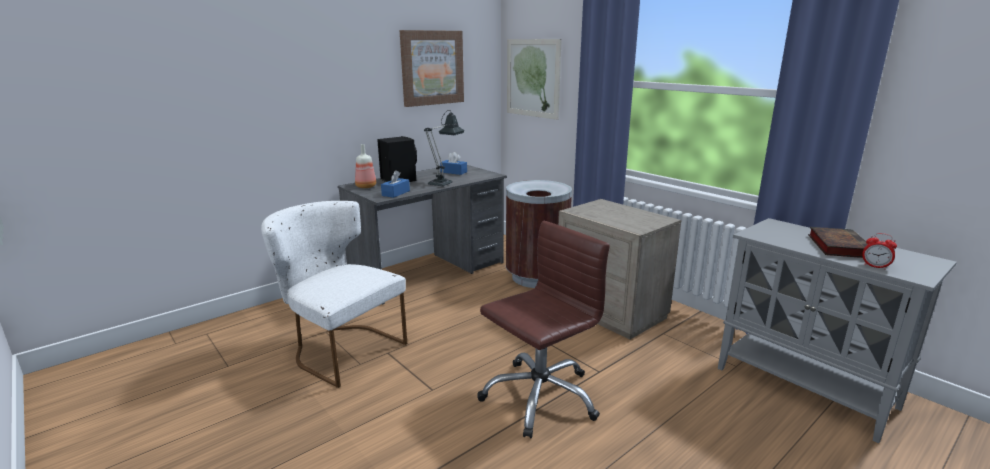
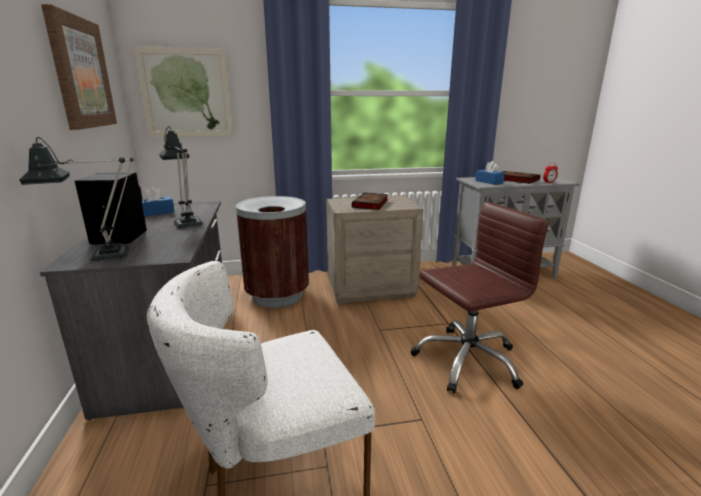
camera: 60 degrees left, 0 degrees up
bottle [355,144,376,188] -> table lamp [19,137,134,261]
blue tissue box [381,170,410,198] -> blue tissue box moved to [476,161,505,185]
brown office chair [477,221,610,438] -> brown office chair turned 75 degrees clockwise [411,202,549,393]
none -> book [352,192,388,210]

